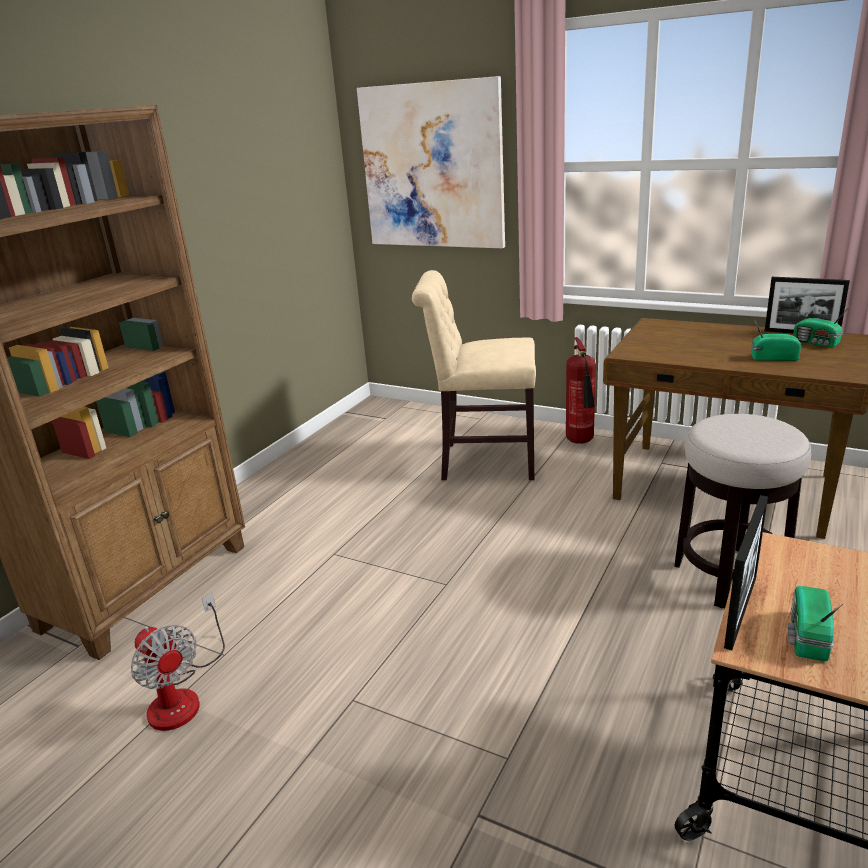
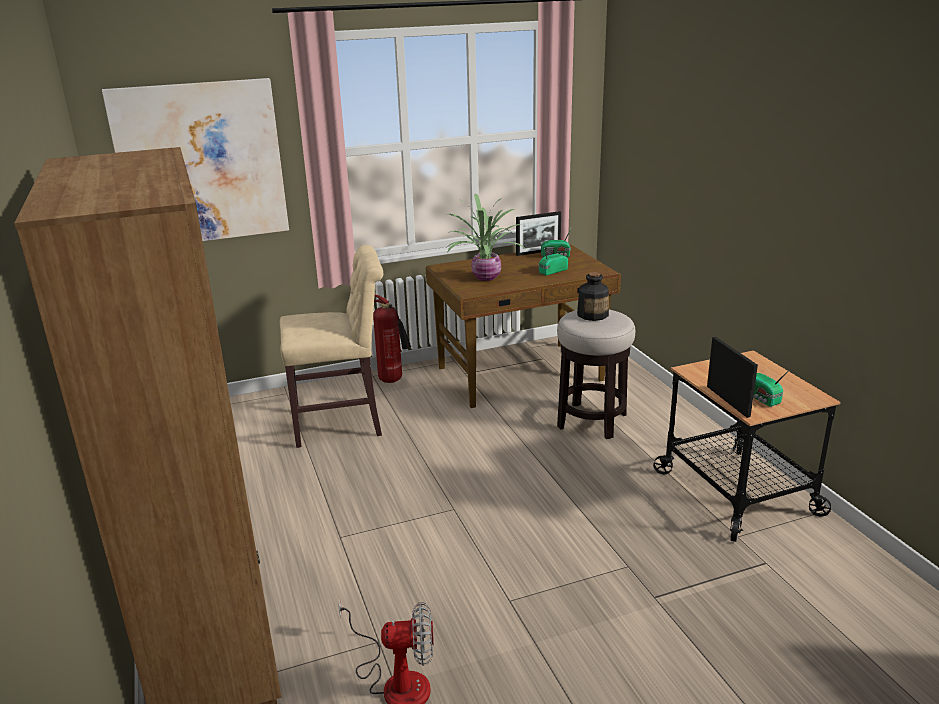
camera: 50 degrees left, 0 degrees up
beige chair [412,270,536,481] -> beige chair turned 150 degrees counterclockwise [280,245,383,448]
none -> potted plant [447,194,524,281]
none -> bottle [577,272,609,321]

